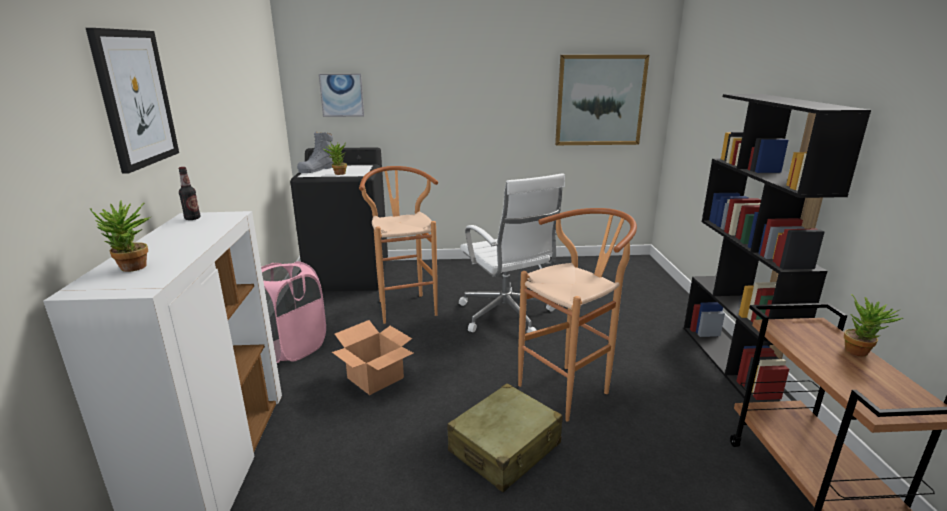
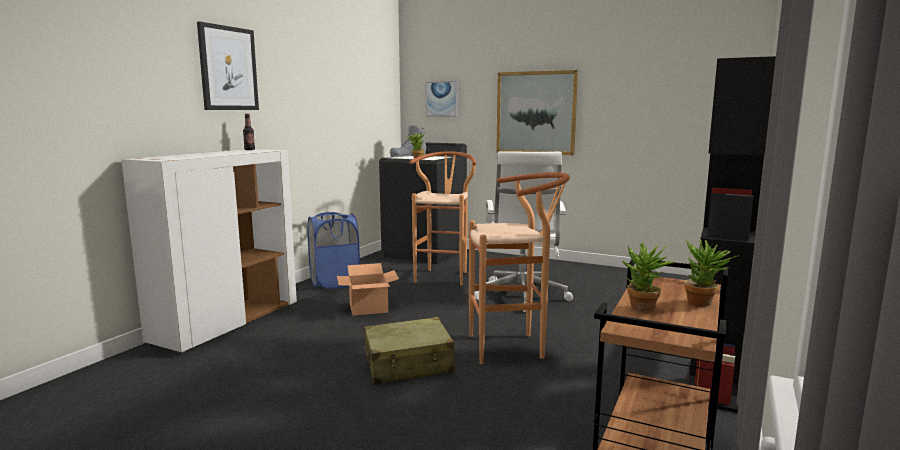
camera: 30 degrees right, 10 degrees down
potted plant [90,200,151,272] -> potted plant moved to [621,241,675,312]
pink laundry basket [261,261,326,363] -> blue laundry basket [307,212,360,289]
picture [555,55,649,145] -> picture moved to [496,70,578,155]

